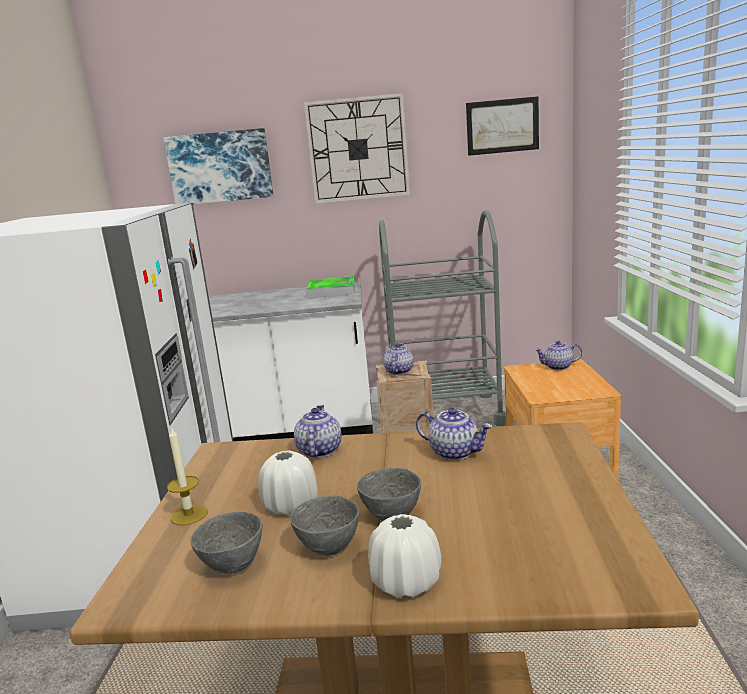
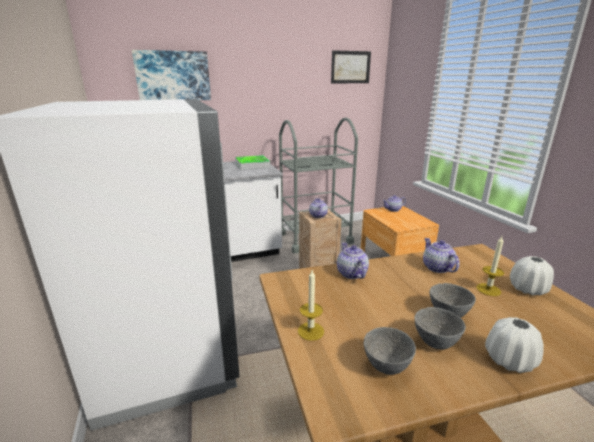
camera: 20 degrees left, 5 degrees up
white vase [258,451,318,515] -> white vase moved to [510,256,554,296]
wall clock [304,93,410,204] -> none
teapot [416,408,493,460] -> teapot turned 120 degrees counterclockwise [423,238,459,273]
none -> candle [477,236,504,296]

